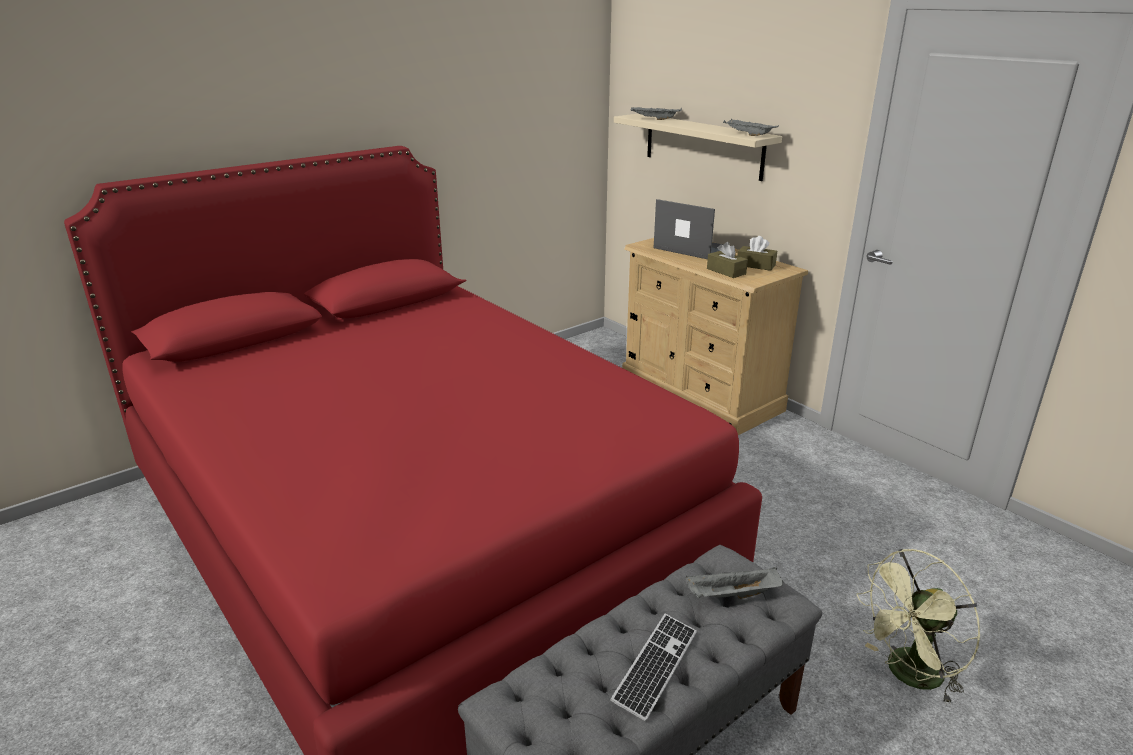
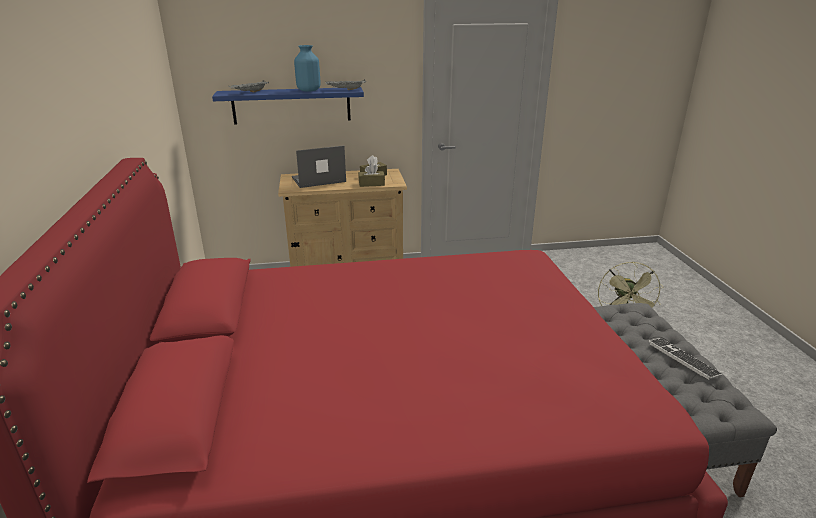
camera: 60 degrees left, 0 degrees up
beige shelf [614,114,782,181] -> blue shelf [212,87,364,124]
grey tray [686,567,783,599] -> none
none -> blue vase [294,45,321,92]

